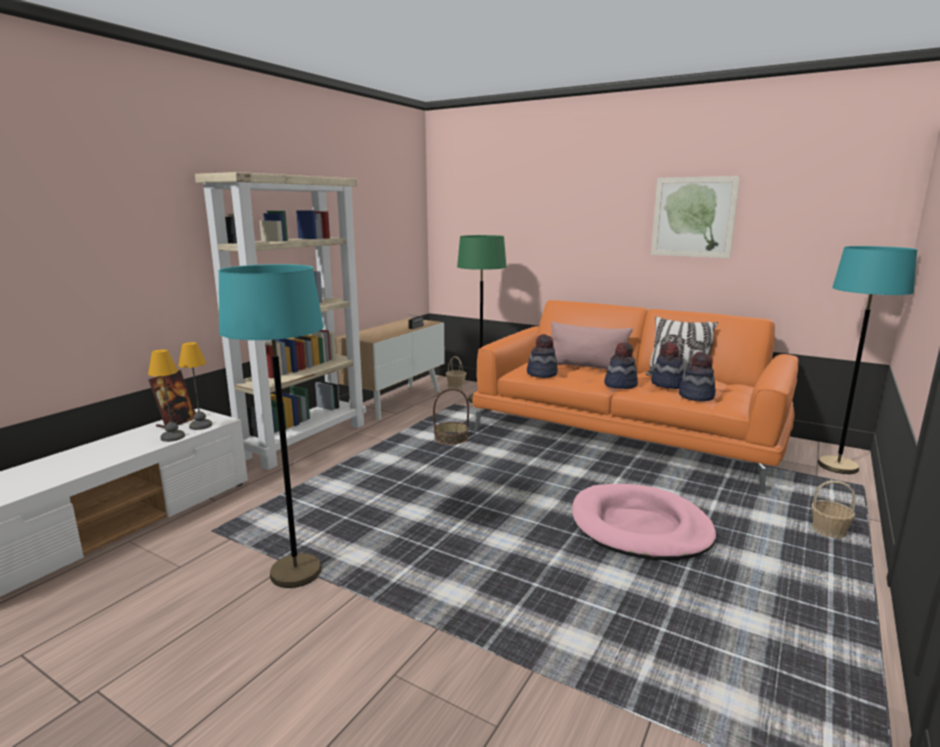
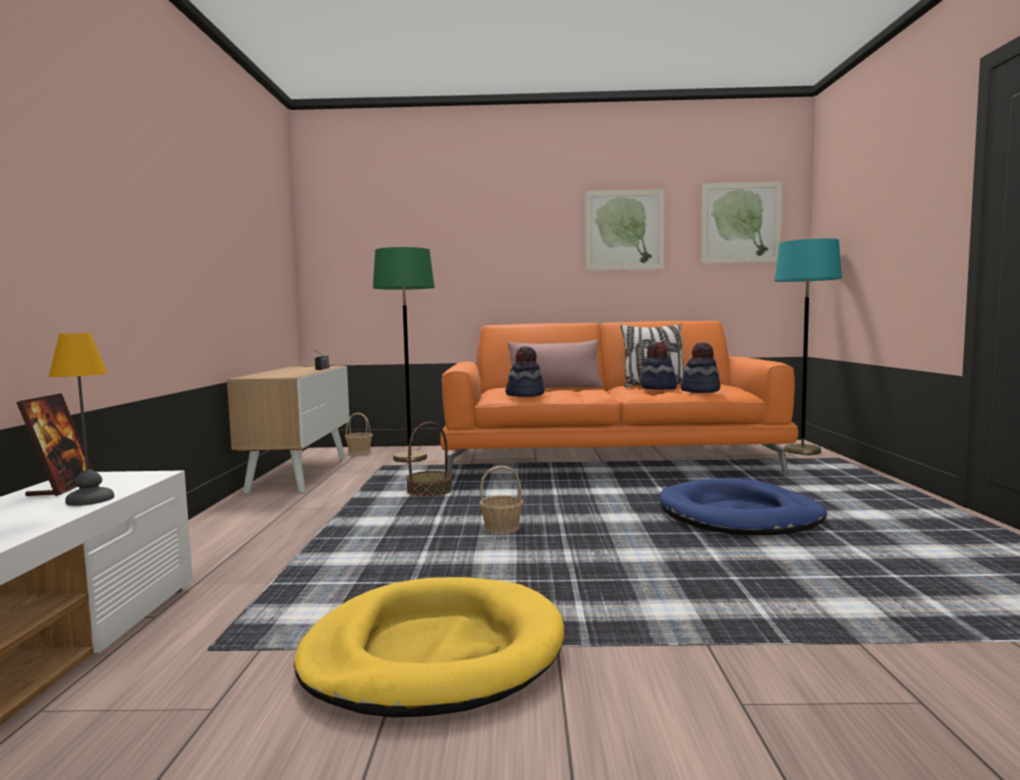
camera: 30 degrees left, 10 degrees down
table lamp [178,342,212,430] -> none
beige bookcase [195,172,366,470] -> none
turquoise floor lamp [219,264,324,588] -> yellow dog bed [294,577,564,717]
pink dog bed [572,484,716,561] -> blue dog bed [659,478,827,535]
hat [604,342,638,389] -> none
basket [811,481,856,538] -> basket moved to [479,466,523,534]
none -> picture [701,182,782,264]

